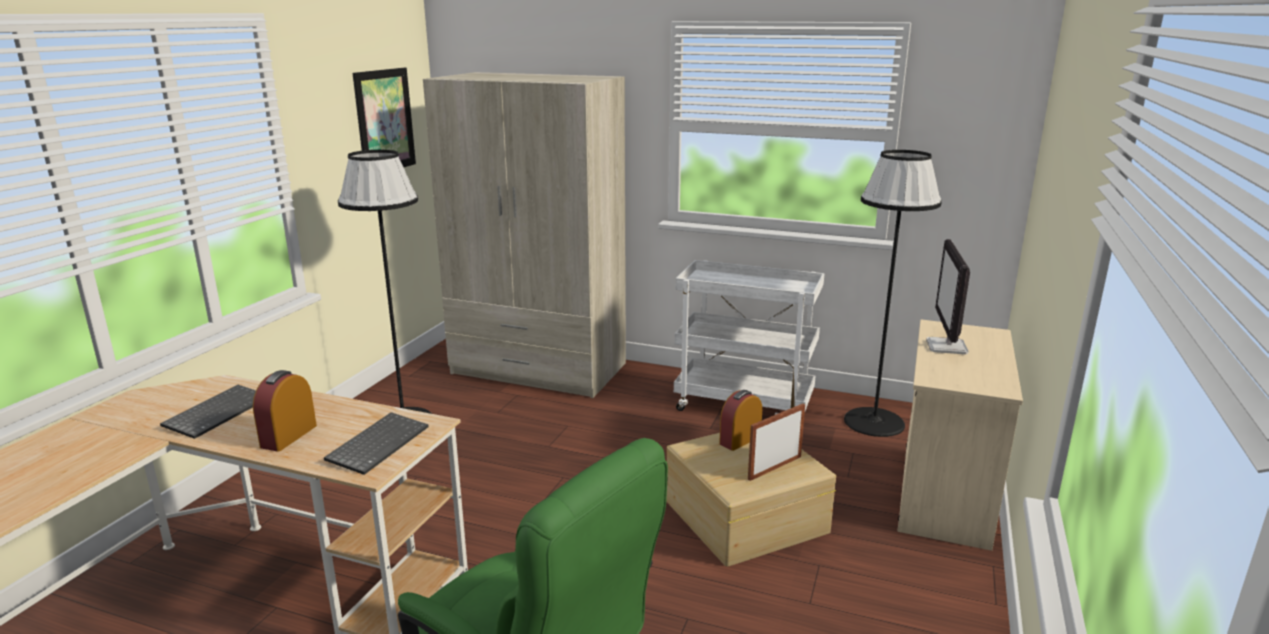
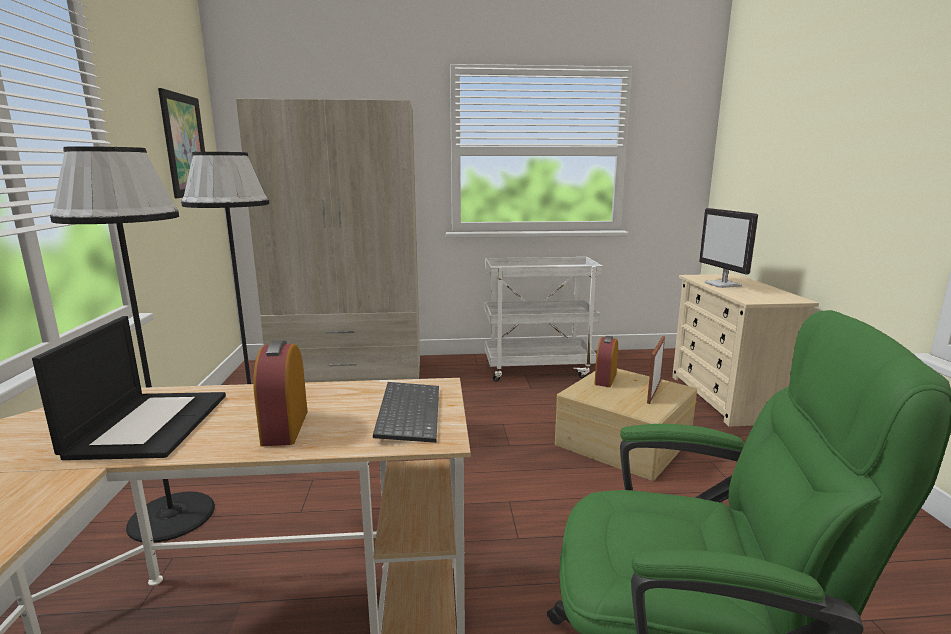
camera: 25 degrees left, 5 degrees down
keyboard [160,385,256,439] -> laptop [32,316,226,460]
black floor lamp [844,150,942,437] -> black floor lamp moved to [50,146,215,542]

